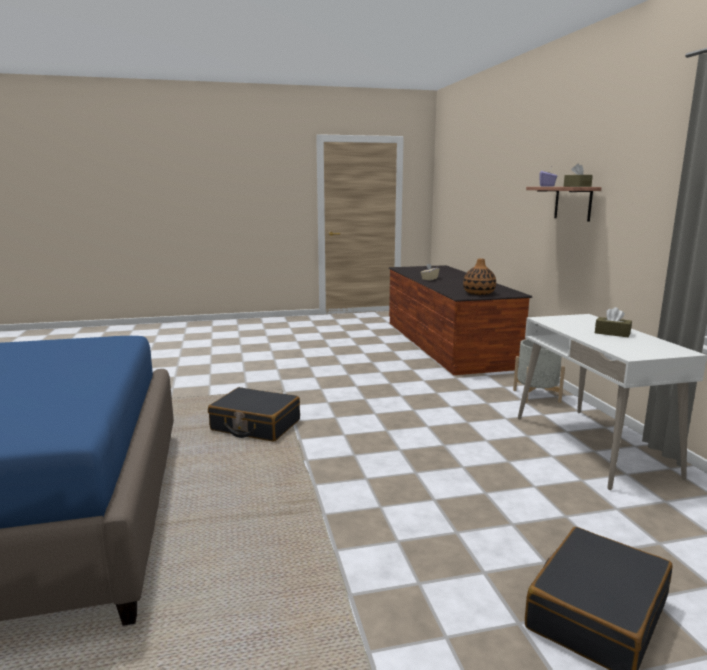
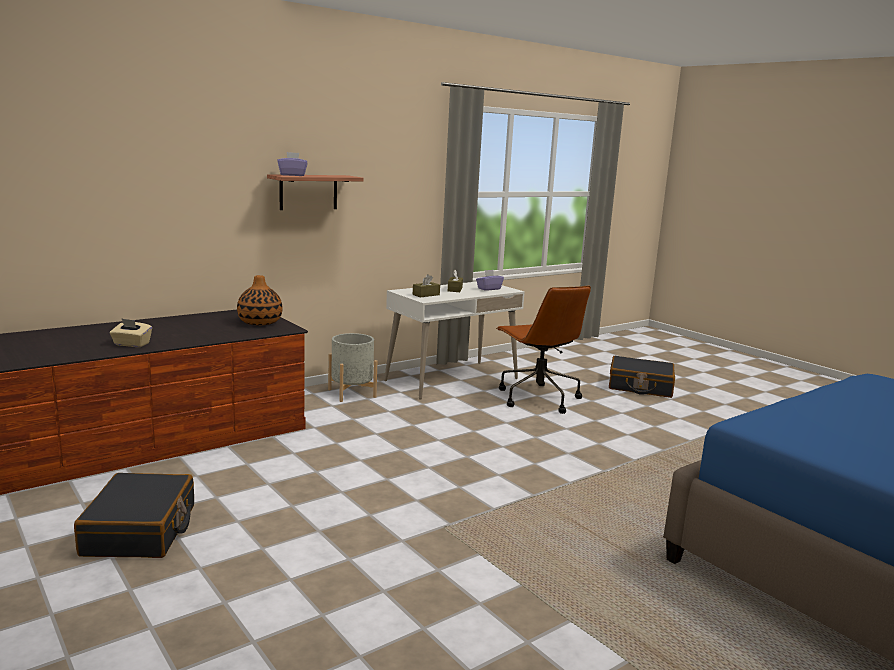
camera: 115 degrees left, 0 degrees up
black suitcase [208,387,300,442] -> black suitcase moved to [74,473,194,558]
brown tissue box [564,163,593,187] -> brown tissue box moved to [413,274,440,297]
none -> purple tissue box [476,270,504,291]
none -> brown office chair [496,286,591,414]

